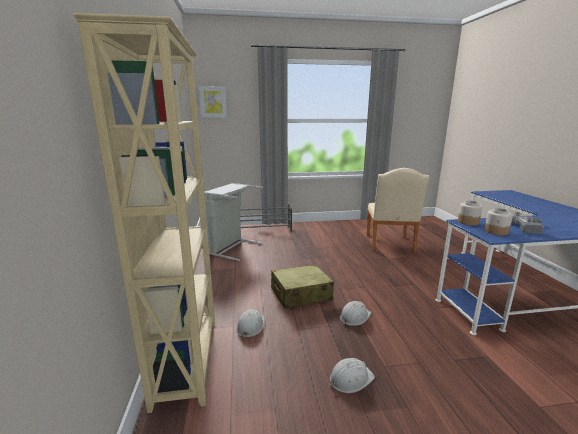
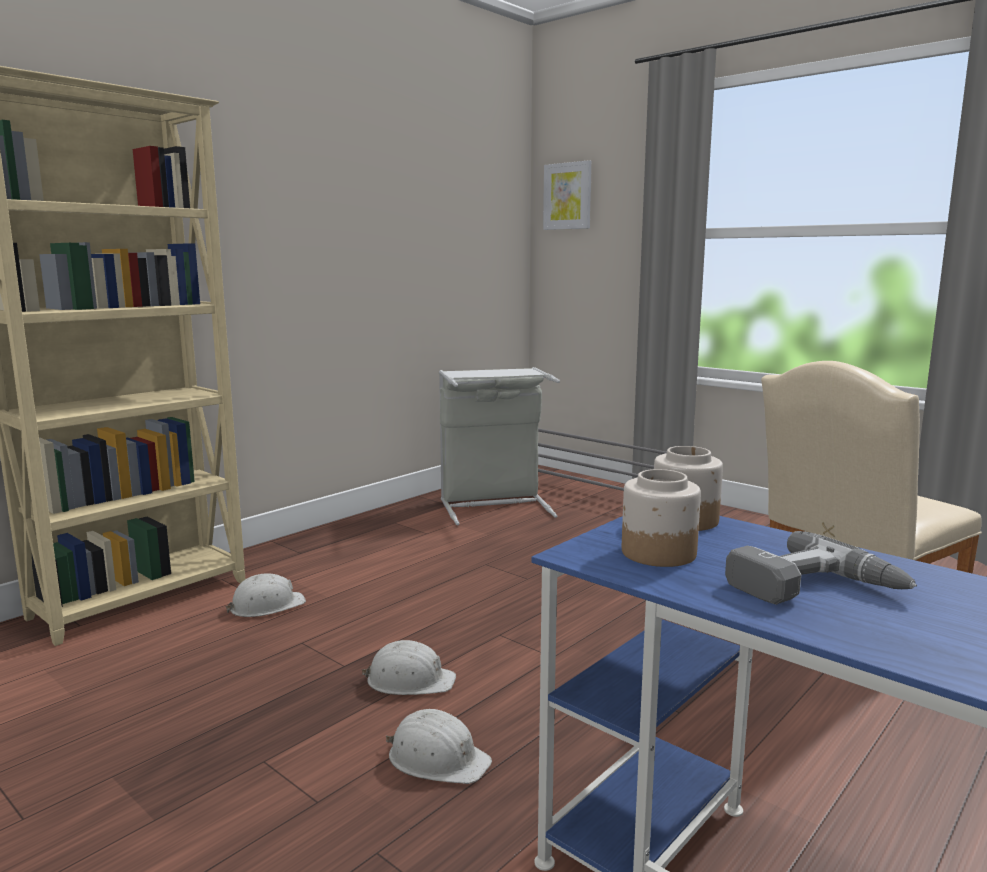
camera: 50 degrees right, 5 degrees down
beige suitcase [271,264,334,309] -> none
white hard hat [330,358,375,393] -> white hard hat moved to [386,709,492,784]

